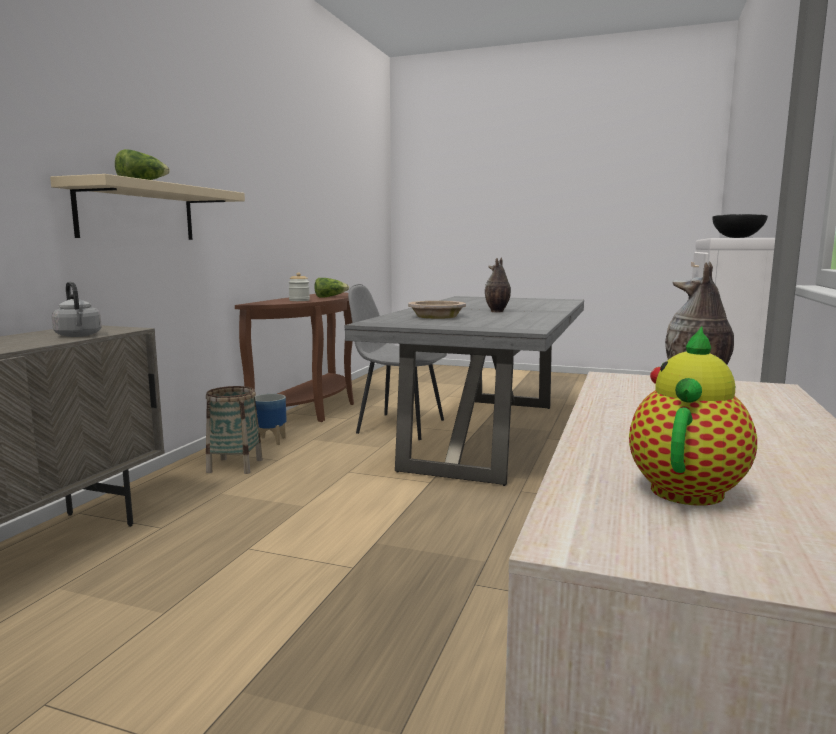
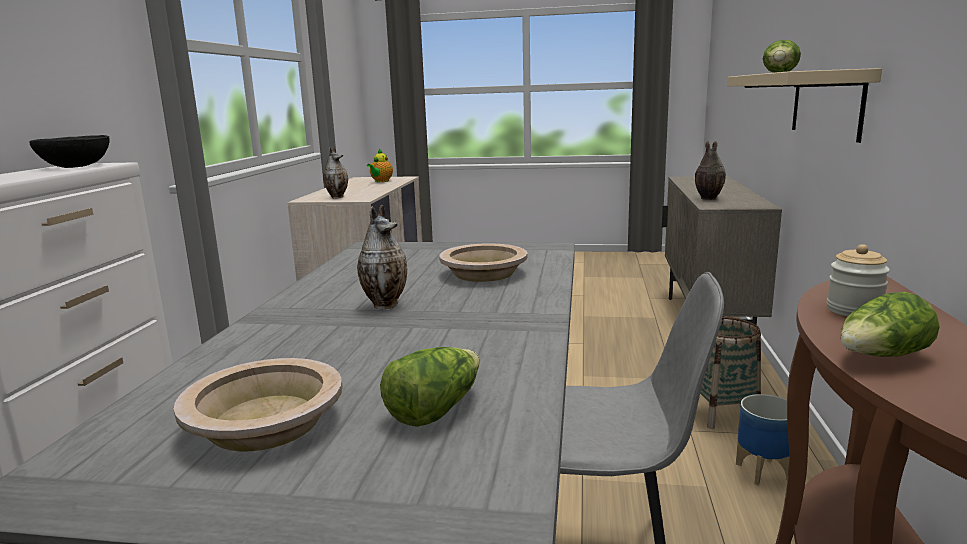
camera: 170 degrees right, 5 degrees up
grey kettle [52,282,102,337] -> vase [695,140,726,200]
none -> beige bowl [174,358,342,451]
none -> lettuce [380,347,480,427]

